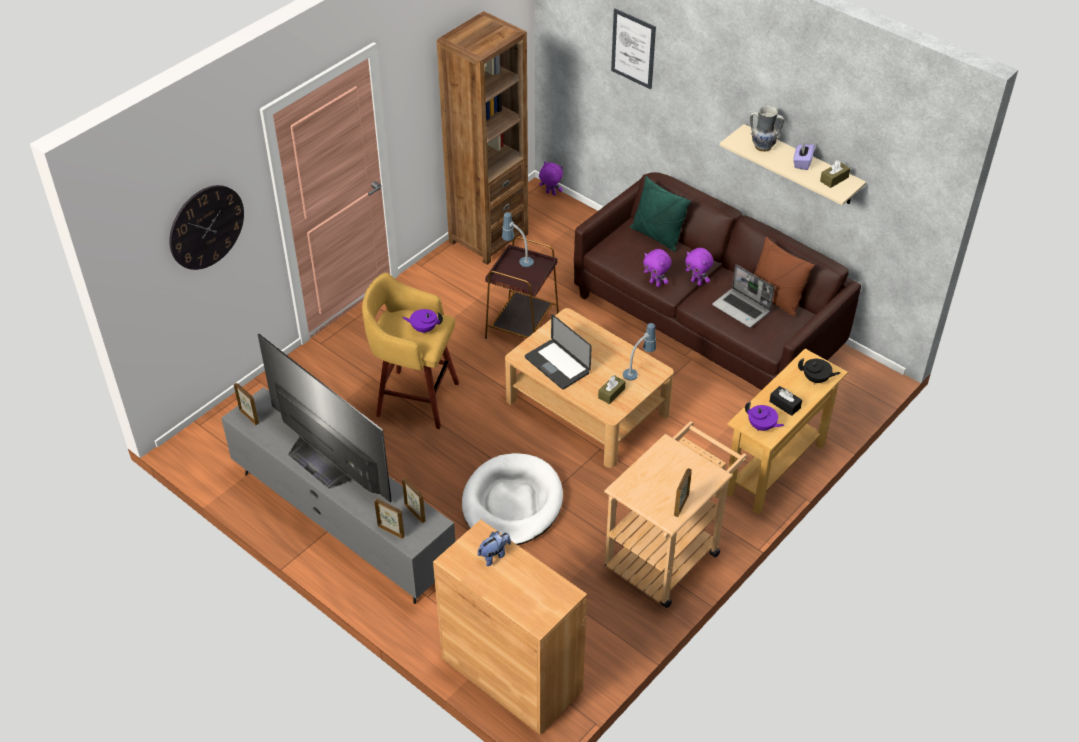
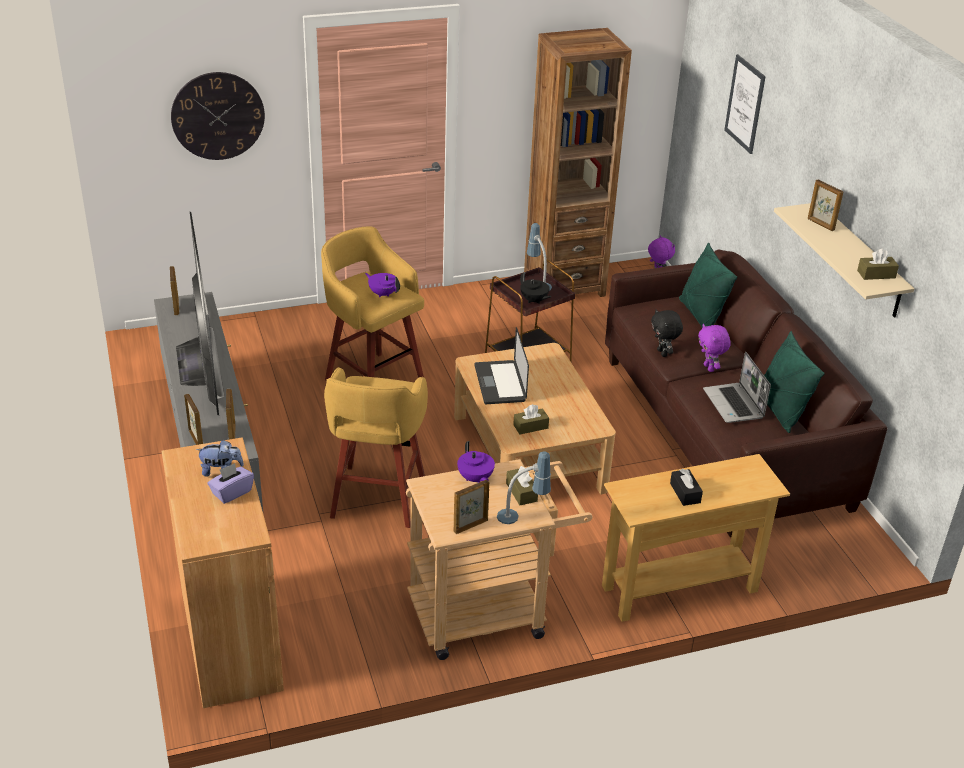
camera: 30 degrees right, 10 degrees down
white dog bed [462,453,563,545] -> yellow stool [324,367,428,528]
table lamp [623,323,656,380] -> table lamp moved to [497,451,551,524]
purple plush toy [643,249,672,287] -> black plush toy [651,309,683,357]
purple teapot [745,402,784,431] -> purple teapot moved to [457,441,495,483]
vase [750,105,784,152] -> picture frame [808,179,843,231]
brown pillow [754,237,815,317] -> green pillow [764,331,825,433]
purple tissue box [793,143,815,170] -> purple tissue box moved to [208,463,254,504]
black teapot [798,358,840,384] -> black teapot moved to [520,272,552,304]
none -> brown tissue box [506,466,538,505]

